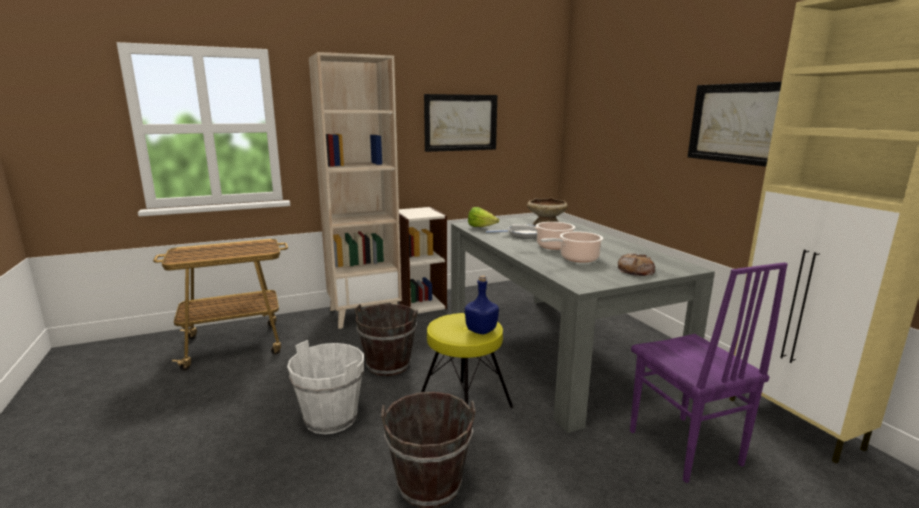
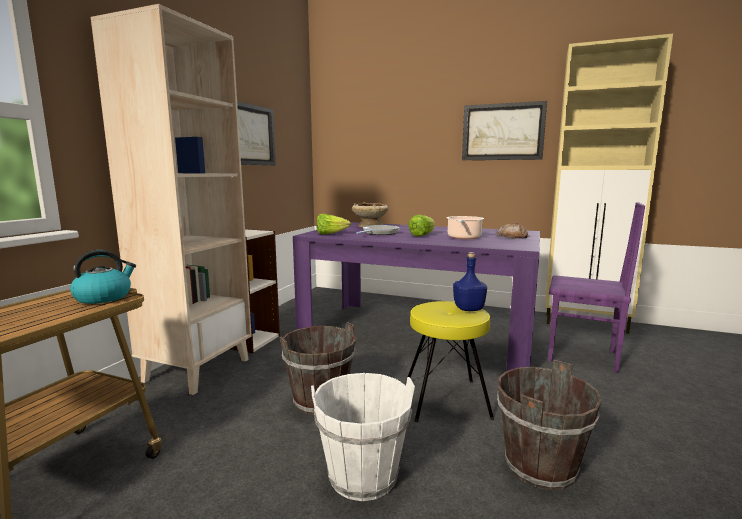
camera: 45 degrees left, 5 degrees down
grey dining table [451,215,715,433] -> purple dining table [293,222,540,371]
cooking pot [512,222,575,250] -> lettuce [408,215,435,236]
none -> kettle [70,250,136,304]

